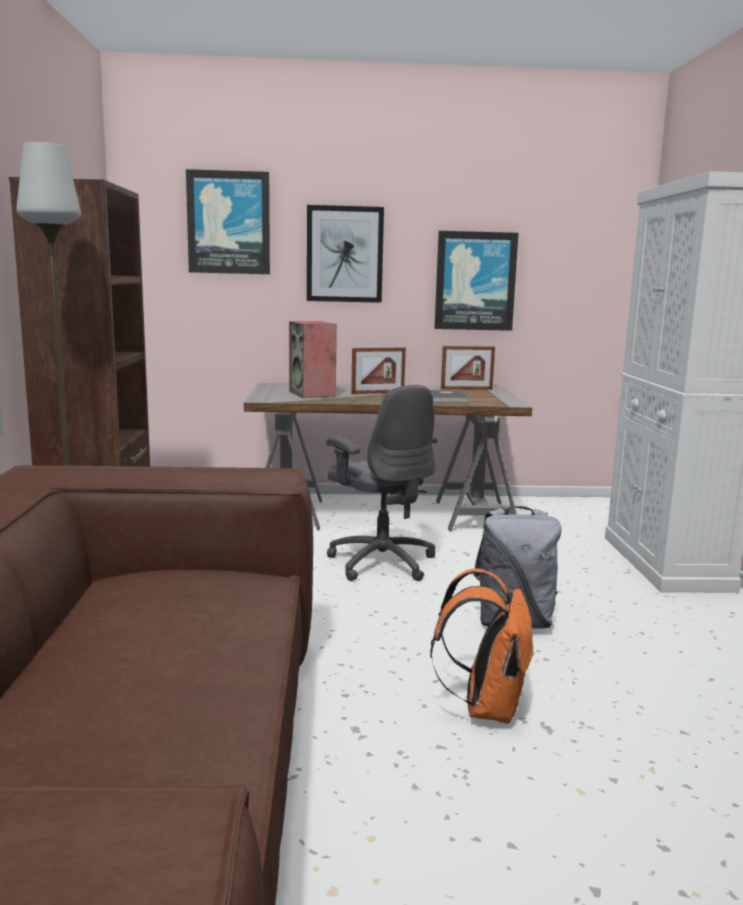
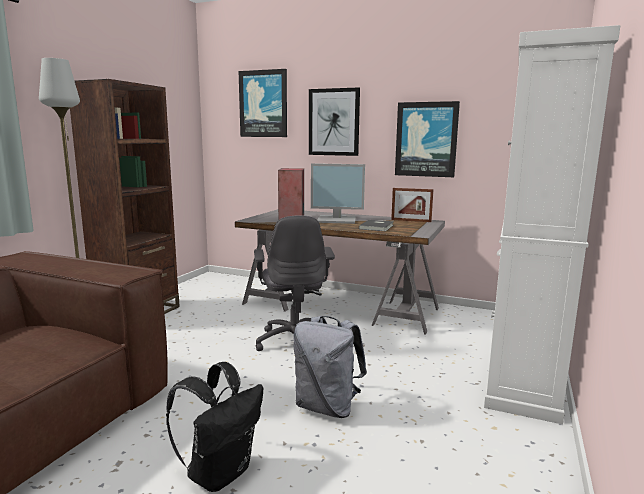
camera: 25 degrees right, 0 degrees up
picture frame [351,348,406,394] -> monitor [311,163,365,224]
orange backpack [430,569,534,724] -> black backpack [166,362,263,492]

